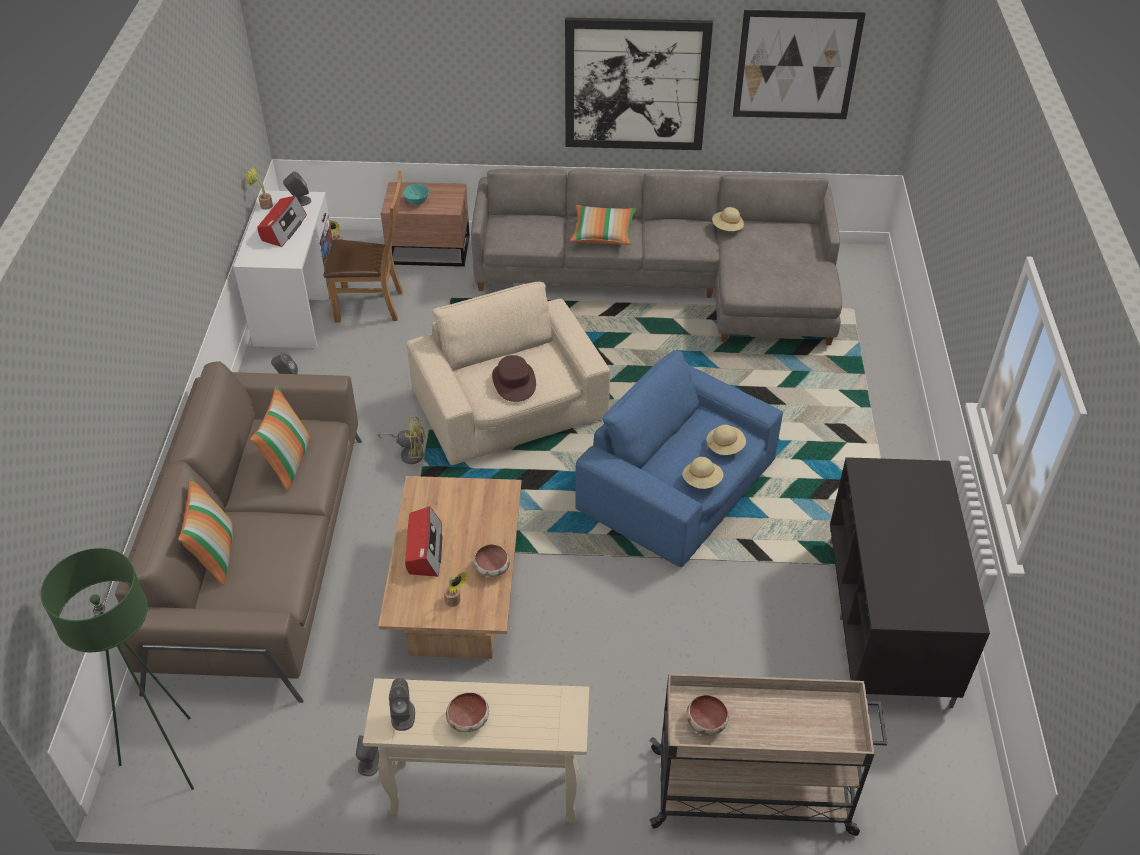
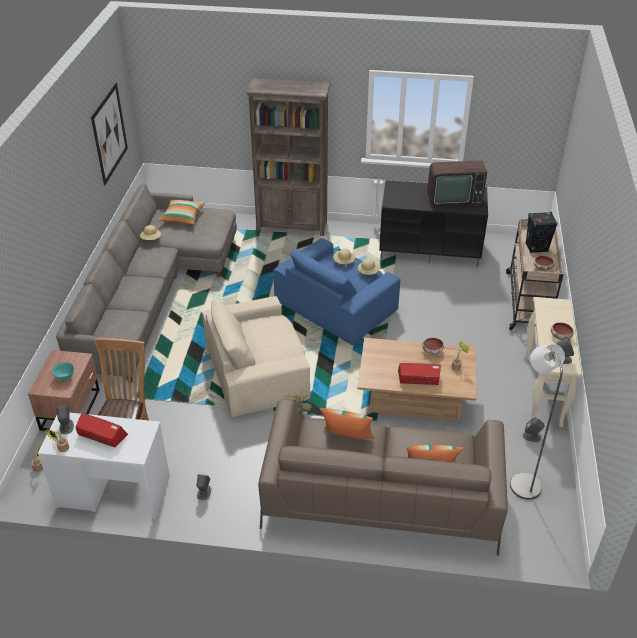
camera: 85 degrees left, 5 degrees down
green floor lamp [40,548,194,790] -> none
brown hat [492,355,536,402] -> none
picture [565,17,713,150] -> none
pillow [570,205,636,245] -> pillow moved to [158,199,205,224]
none -> brown bookcase [246,78,331,236]
none -> television [427,160,487,206]
none -> grey floor lamp [510,344,565,500]
none -> black speaker [525,212,558,253]

